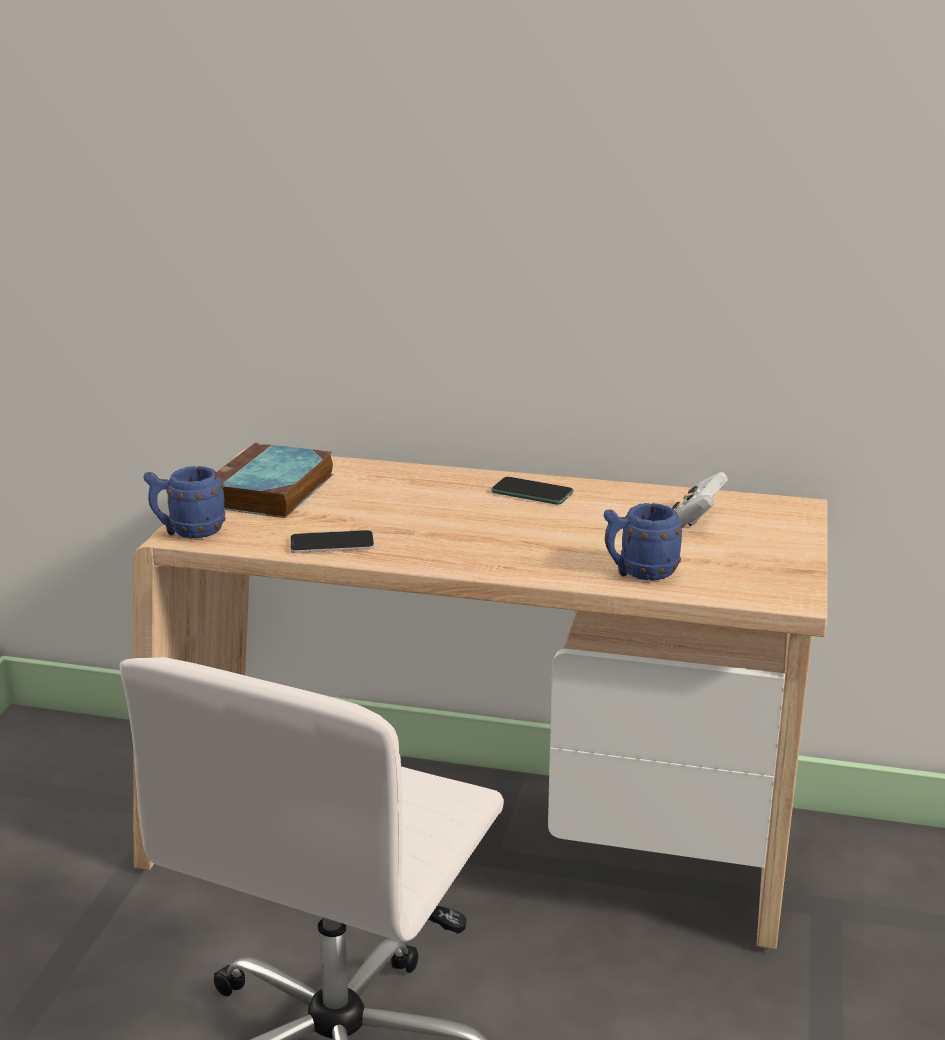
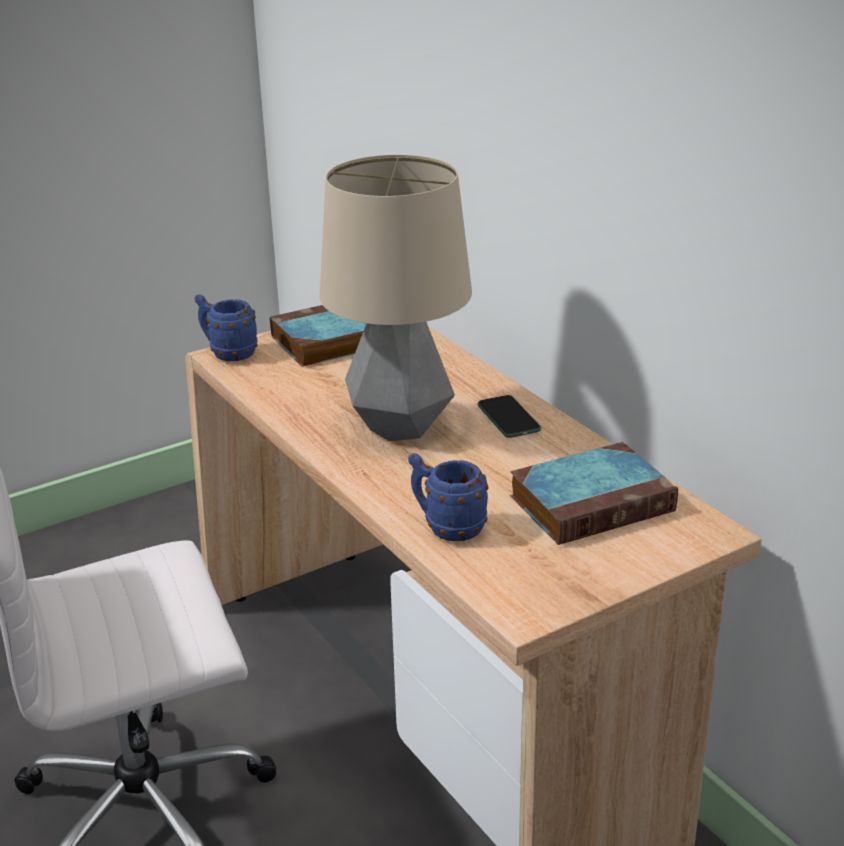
camera: 45 degrees right, 5 degrees up
phone [290,530,374,553] -> none
white game controller [672,472,728,527] -> book [510,442,678,545]
none -> table lamp [320,155,472,441]

